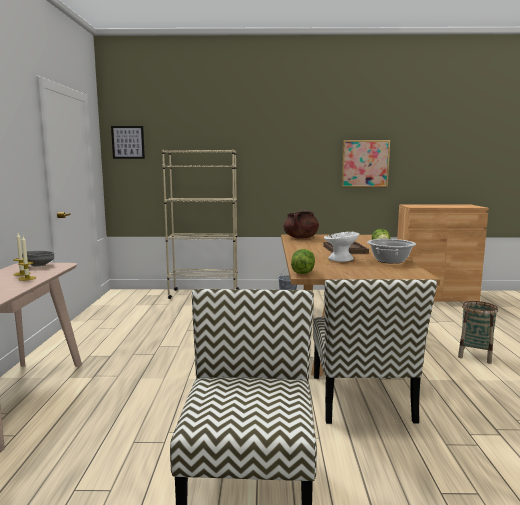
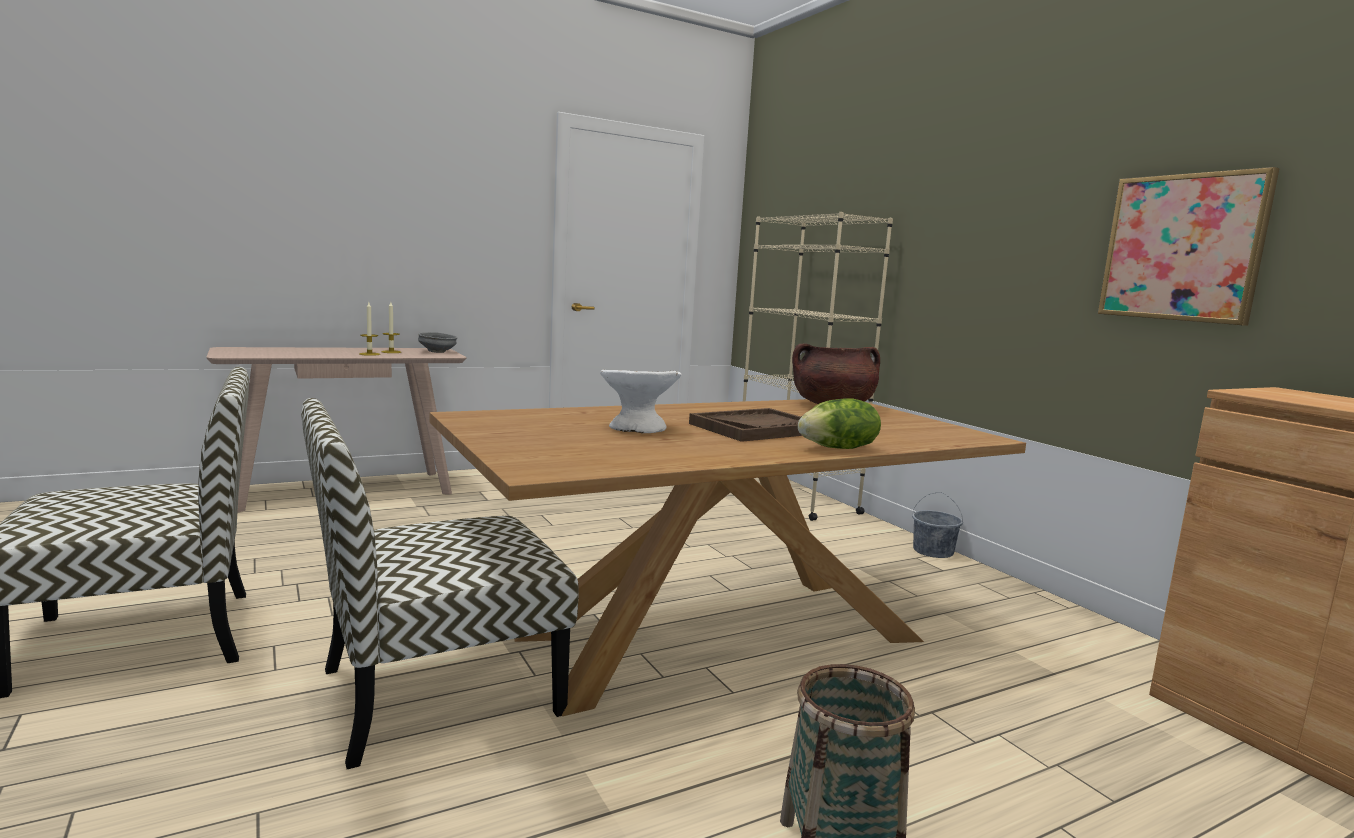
camera: 60 degrees right, 0 degrees up
picture [111,126,145,159] -> none
lettuce [291,249,315,274] -> none
cooking pot [367,239,416,264] -> none

